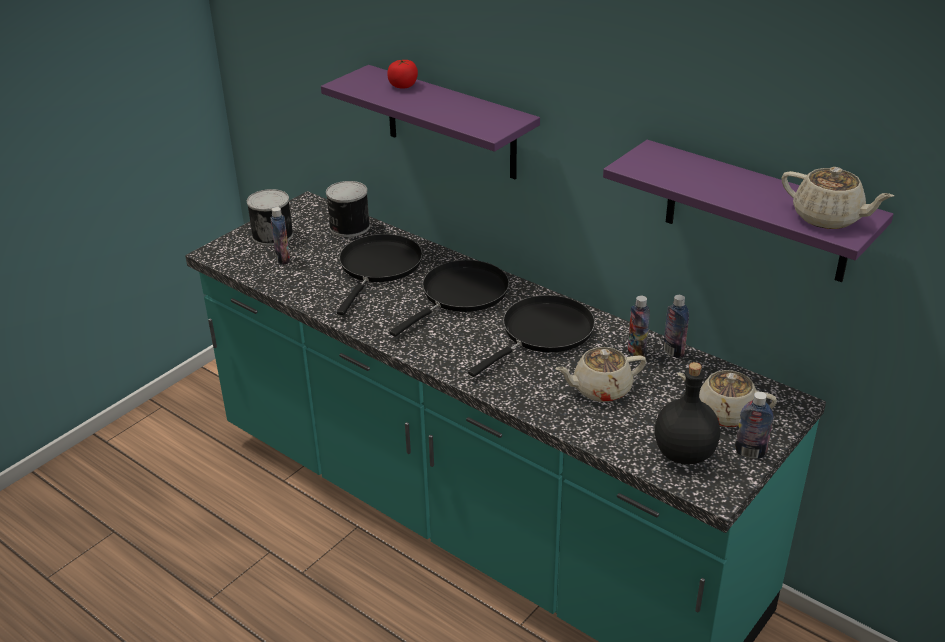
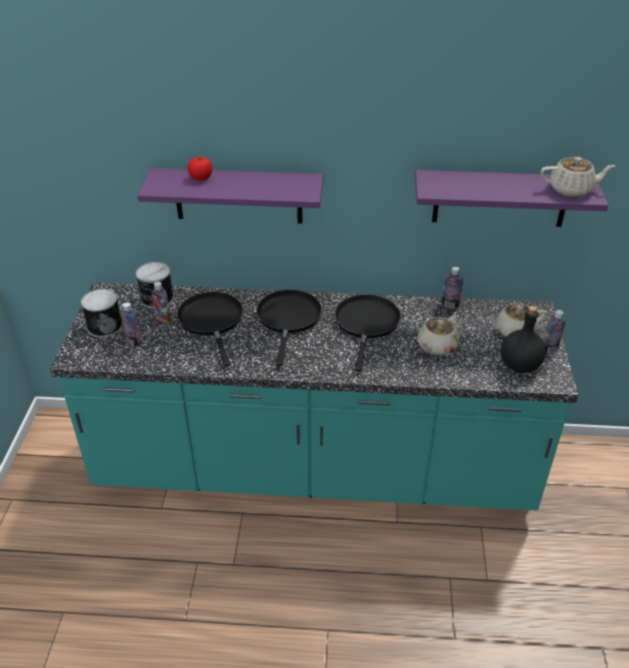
camera: 35 degrees left, 5 degrees up
bottle [627,296,650,358] -> bottle moved to [151,282,171,325]

